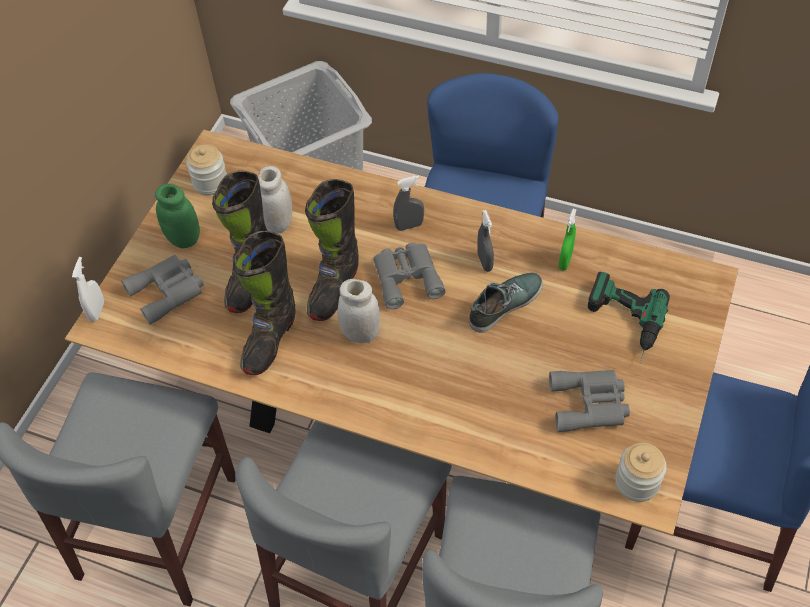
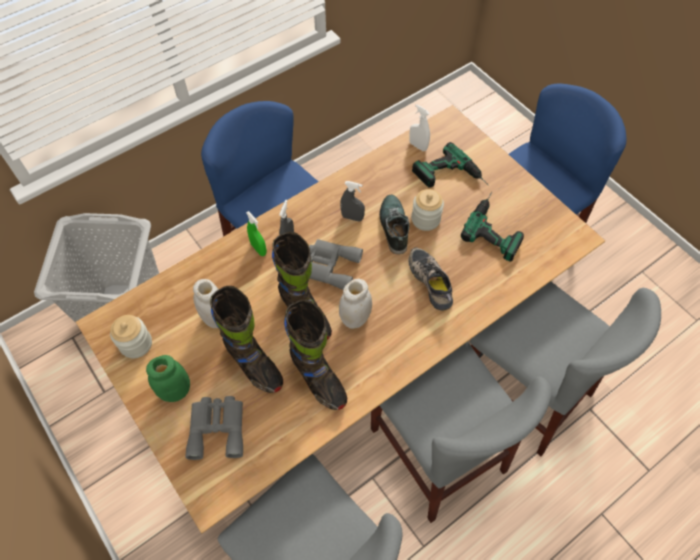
camera: 60 degrees left, 5 degrees up
white spray bottle [72,257,104,322] -> white spray bottle moved to [409,104,430,151]
grey binoculars [549,370,630,432] -> power drill [461,192,524,261]
green spray bottle [559,209,577,270] -> green spray bottle moved to [246,211,267,256]
jar [615,443,667,502] -> jar moved to [411,189,444,231]
none -> shoe [408,247,453,311]

